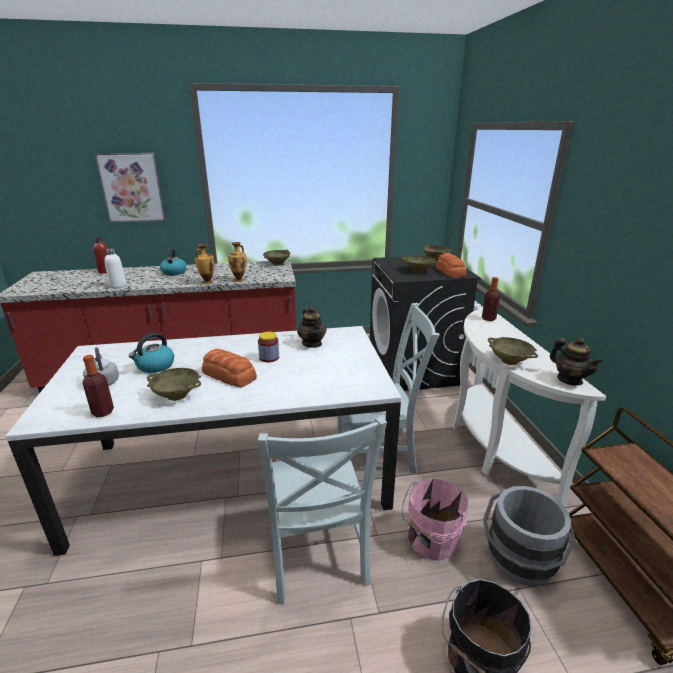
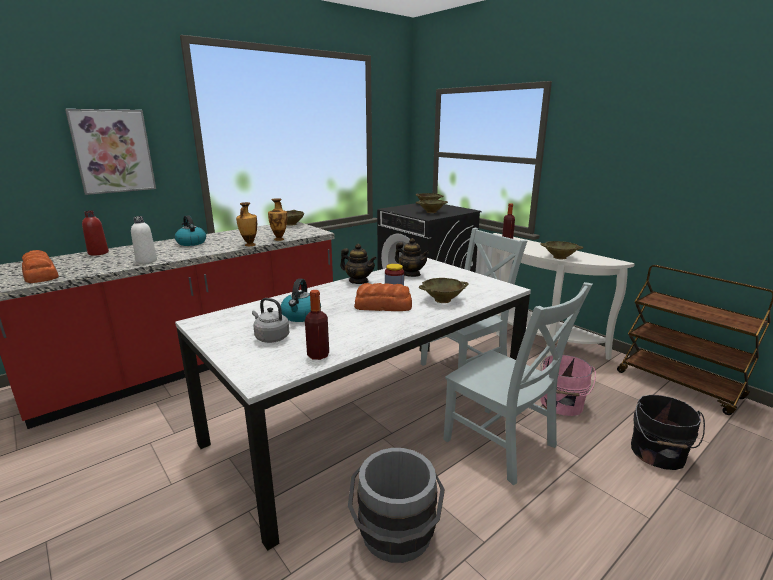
camera: 30 degrees left, 5 degrees down
beige bowl [147,368,201,401] -> beige bowl moved to [419,278,469,303]
bread [436,253,466,278] -> bread moved to [22,250,59,283]
grey bucket [483,486,576,586] -> grey bucket moved to [348,448,445,563]
teapot [550,338,603,386] -> teapot moved to [340,244,377,284]

